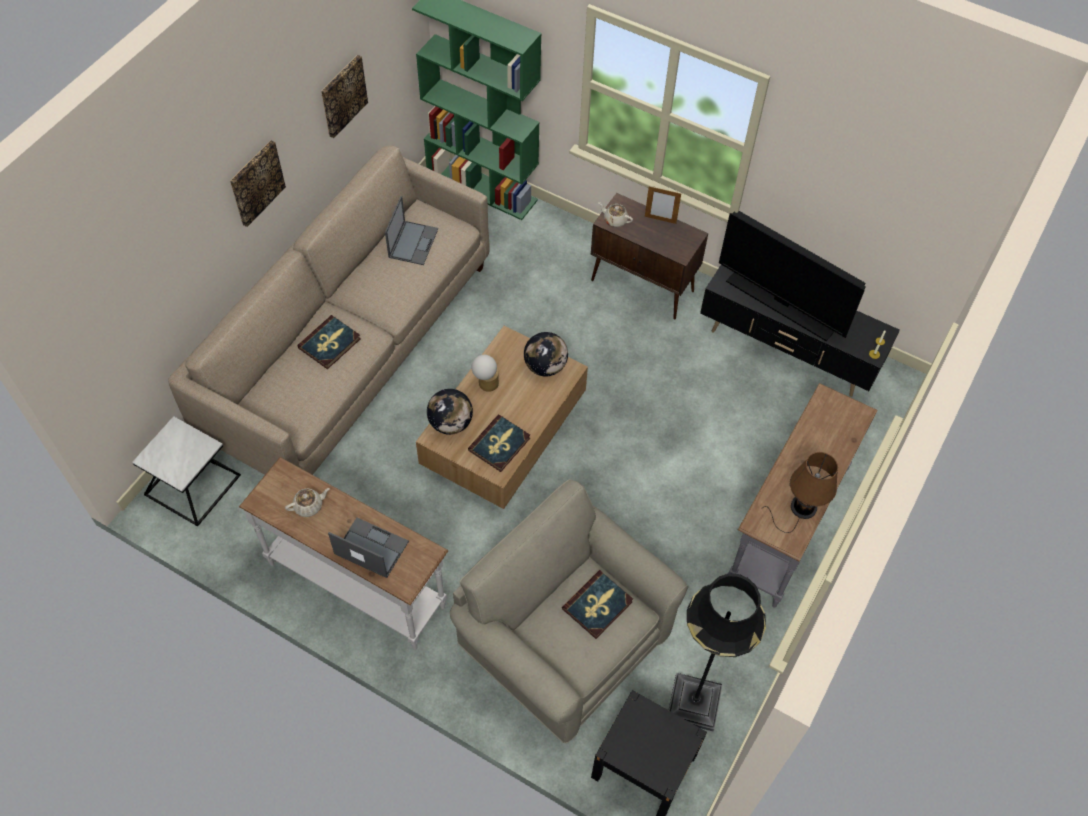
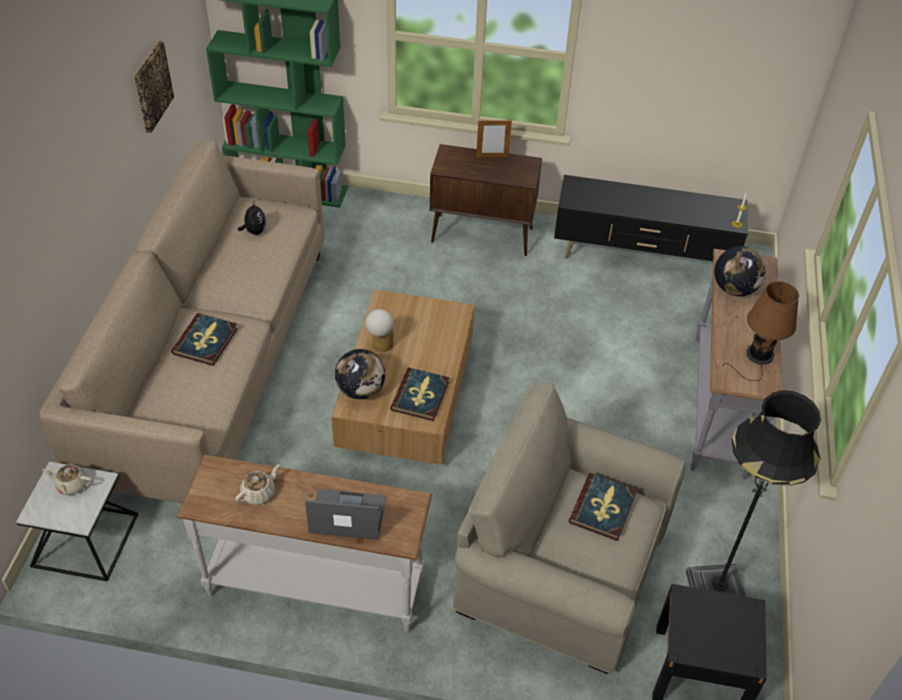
camera: 20 degrees left, 10 degrees down
picture [230,140,286,227] -> none
laptop [385,196,438,265] -> plush toy [238,202,266,235]
globe [524,332,568,376] -> globe moved to [714,246,766,296]
beige teapot [598,202,633,227] -> beige teapot moved to [42,464,93,495]
television [719,211,865,341] -> none

